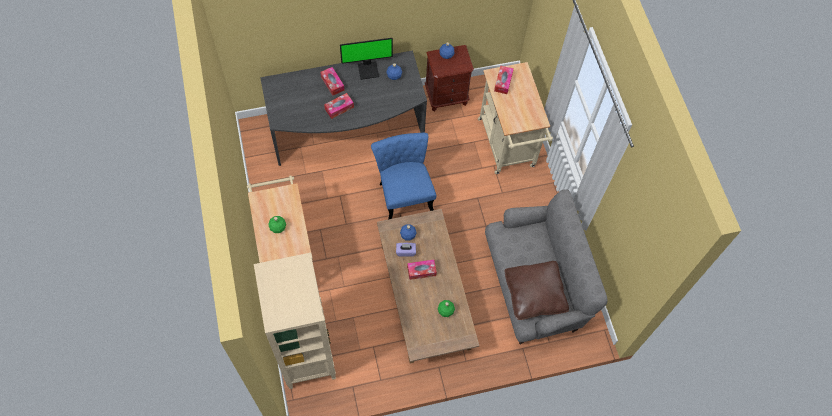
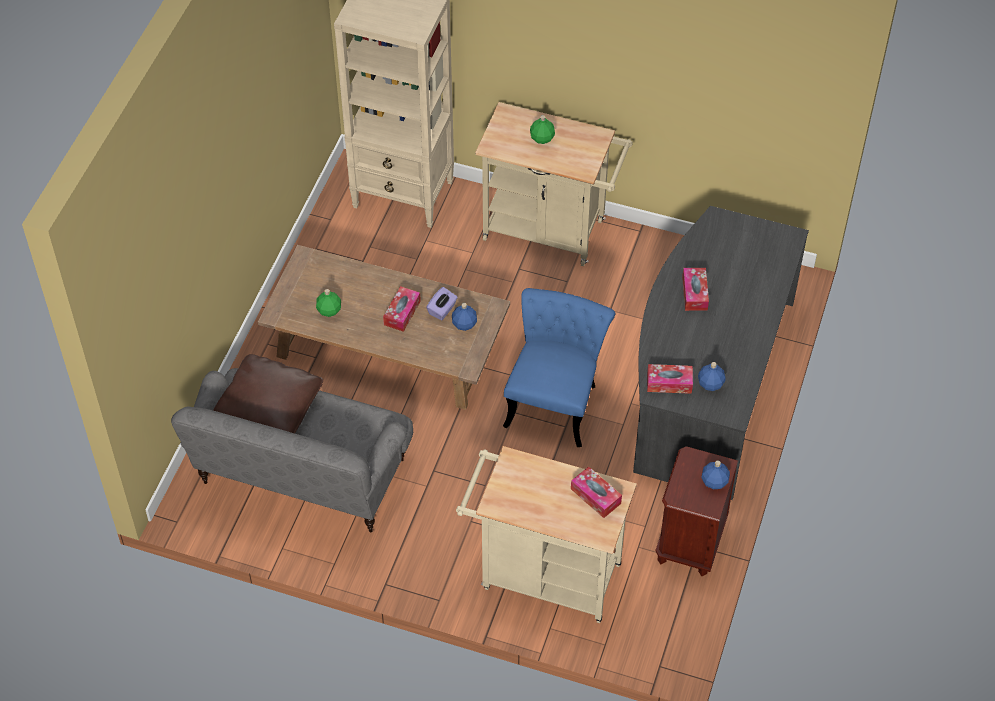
camera: 125 degrees right, 10 degrees down
tissue box [320,67,345,96] -> tissue box moved to [647,364,693,394]
monitor [340,38,393,80] -> none
blue chair [371,133,436,219] -> blue chair turned 90 degrees counterclockwise [503,288,616,447]

